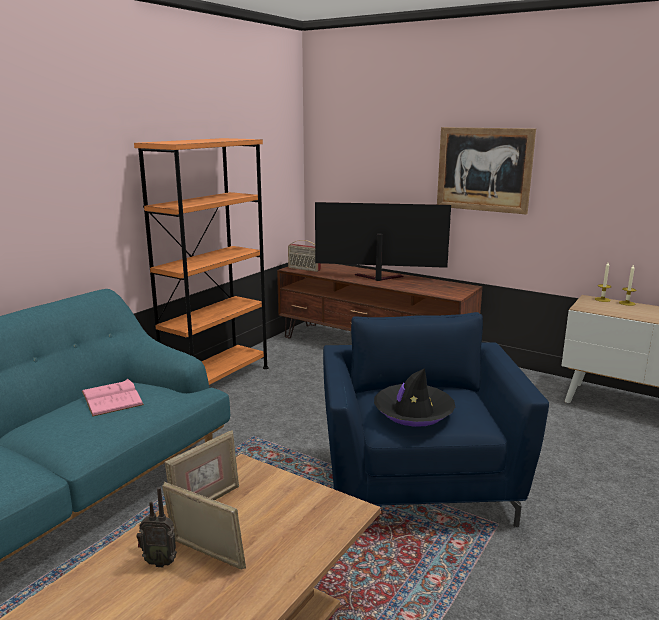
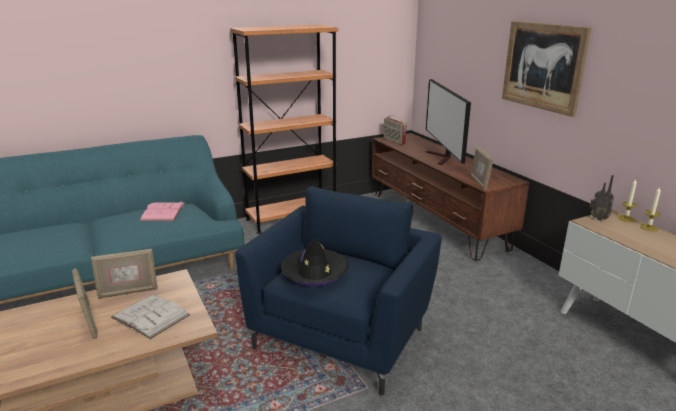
camera: 30 degrees right, 5 degrees up
radio [136,487,177,567] -> radio moved to [590,175,614,220]
television [315,202,451,281] -> television turned 135 degrees counterclockwise [426,79,471,165]
none -> white book [111,295,190,339]
none -> picture frame [470,146,494,190]

